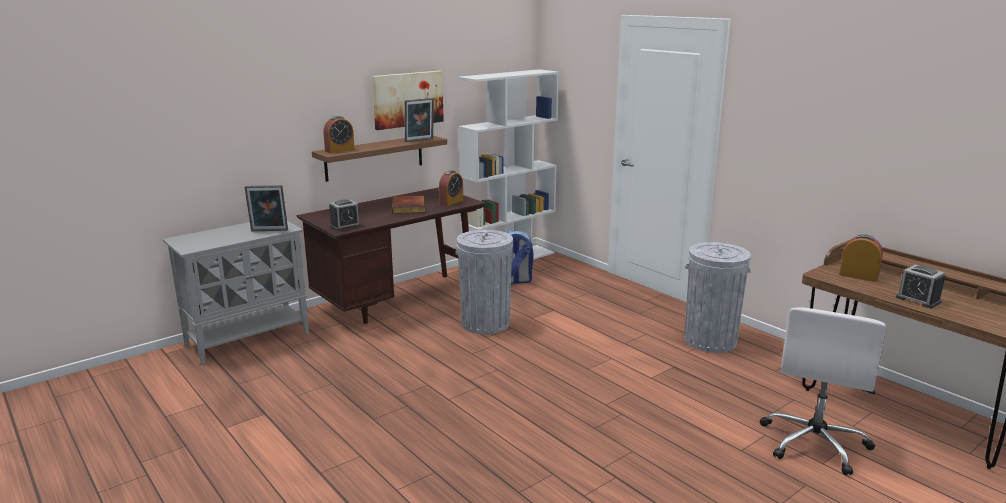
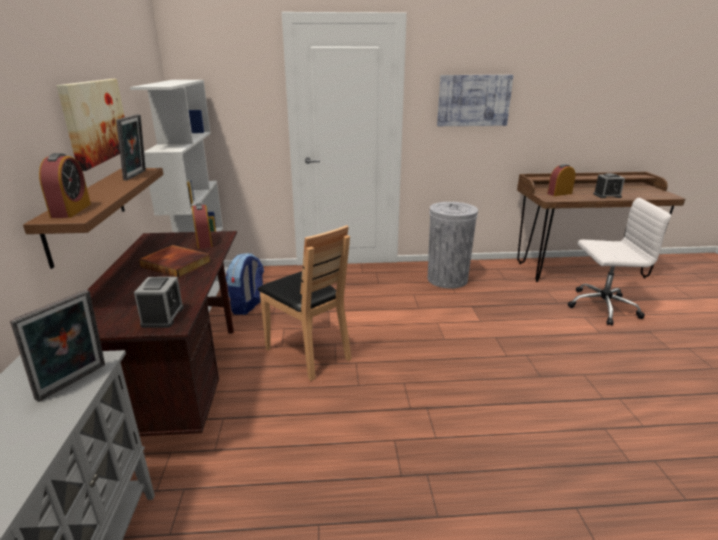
camera: 55 degrees left, 5 degrees up
grey trash can [456,230,515,334] -> brown chair [258,225,352,381]
white office chair [760,307,886,475] -> white office chair turned 60 degrees counterclockwise [568,198,671,326]
none -> picture [437,75,513,126]

